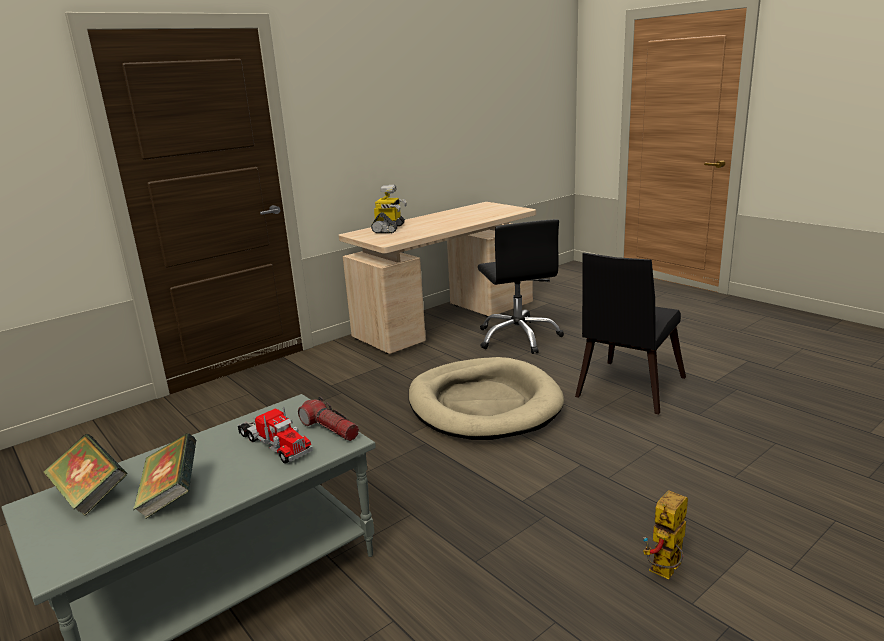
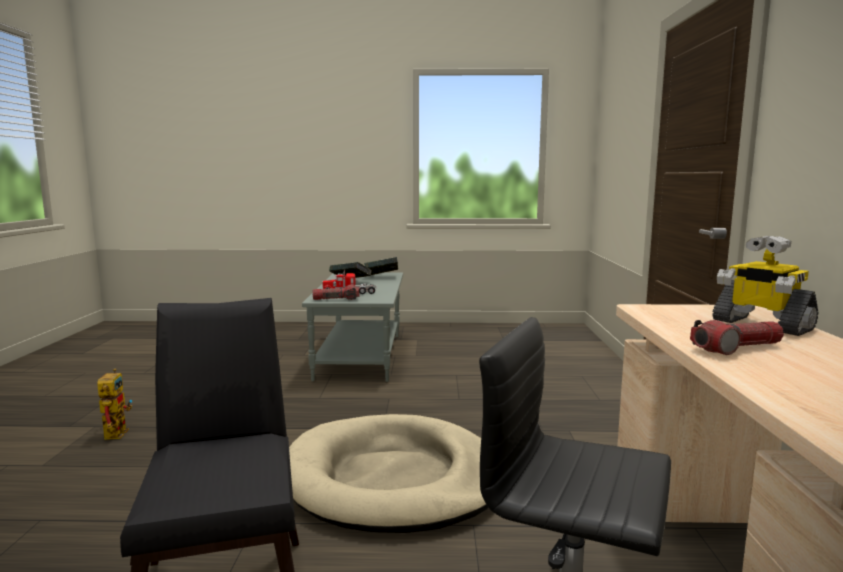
camera: 130 degrees right, 10 degrees down
none -> flashlight [690,320,784,355]

